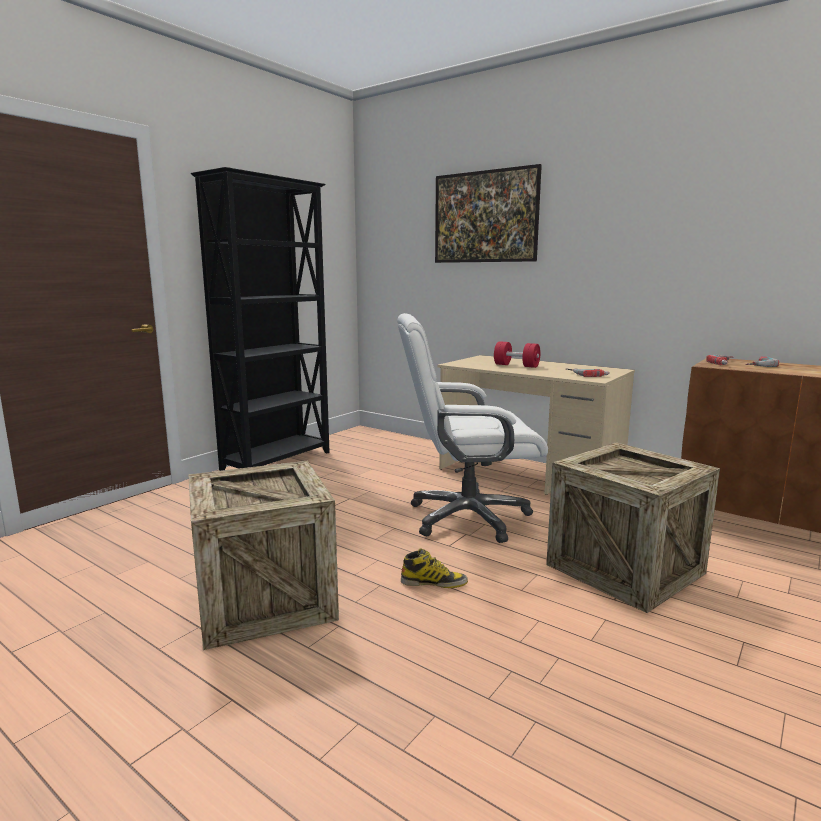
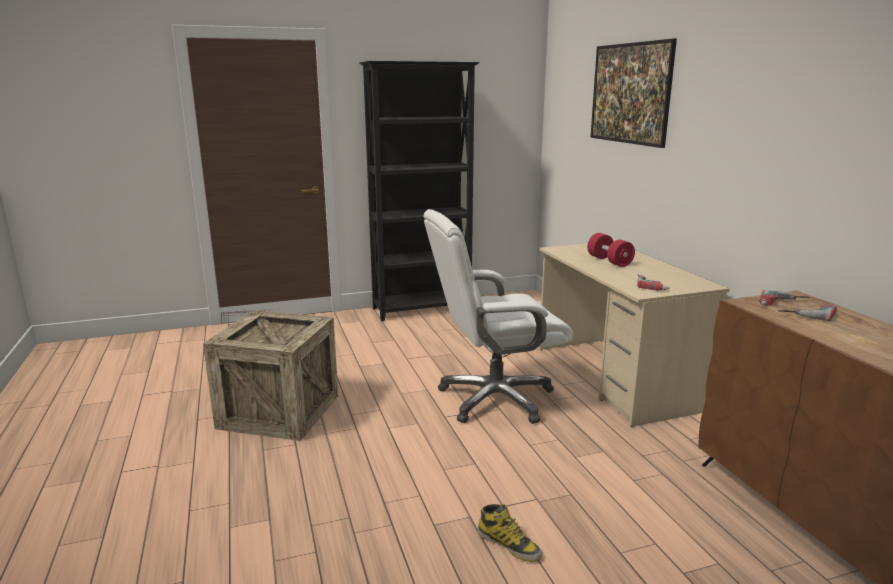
camera: 35 degrees right, 5 degrees up
white office chair [397,313,548,543] -> white office chair turned 45 degrees counterclockwise [423,209,574,424]
boot [401,548,468,588] -> boot moved to [478,504,542,562]
crate [546,442,720,613] -> none

